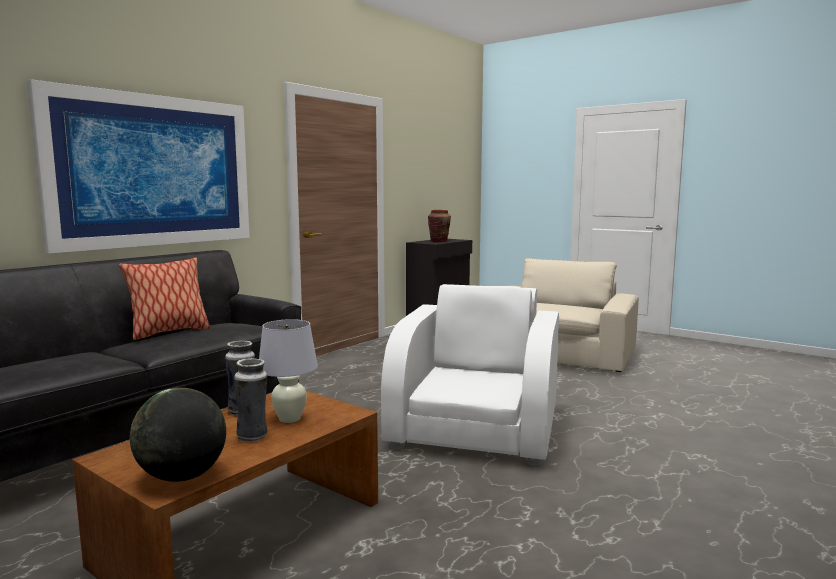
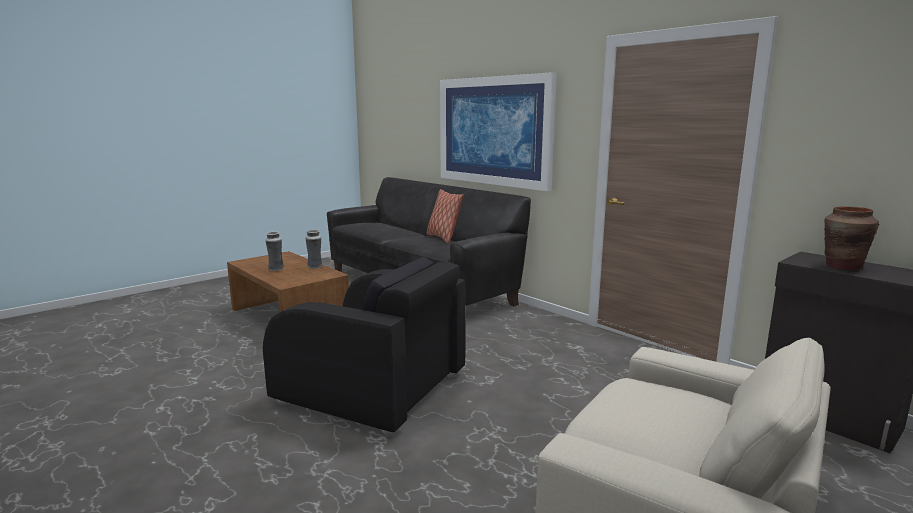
camera: 100 degrees right, 5 degrees up
globe [130,388,226,482] -> none
white table lamp [259,319,318,423] -> none
white armchair [381,284,559,466] -> black armchair [263,257,466,436]

